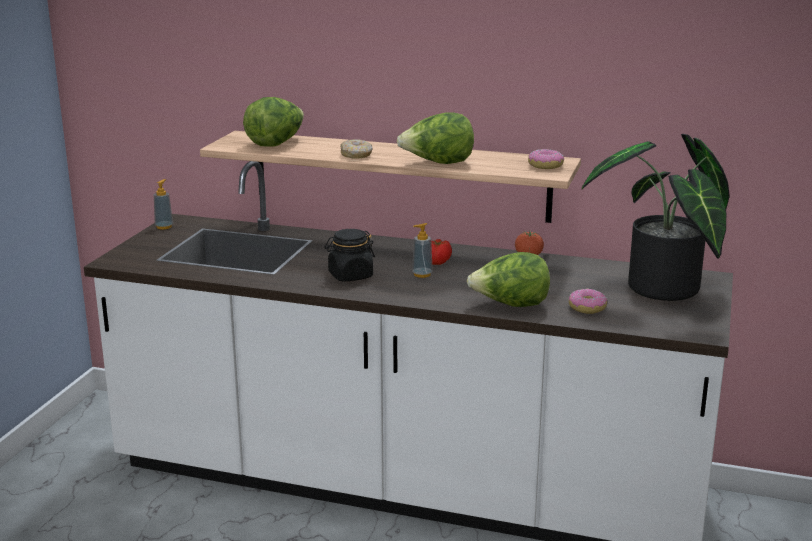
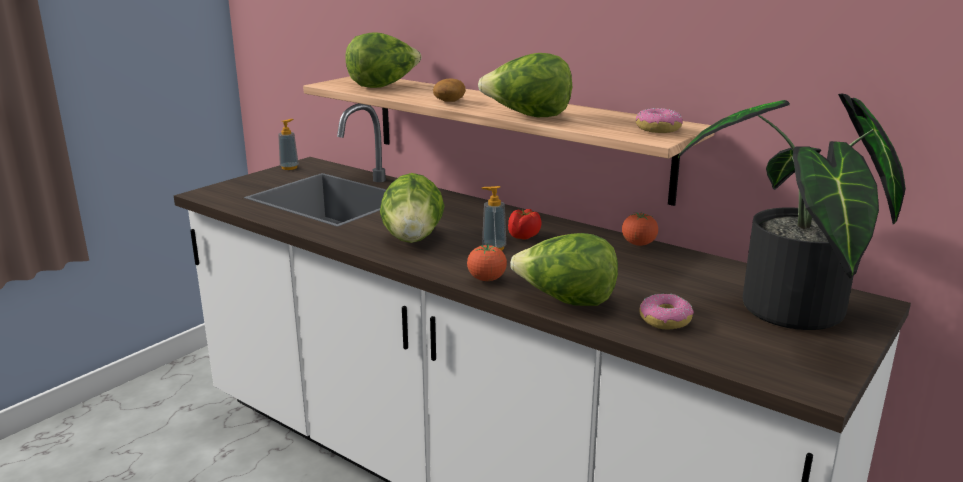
camera: 20 degrees right, 0 degrees up
black jar [325,229,375,282] -> lettuce [380,173,444,243]
donut [340,139,373,159] -> potato [433,78,466,102]
none -> tomato [467,244,507,281]

